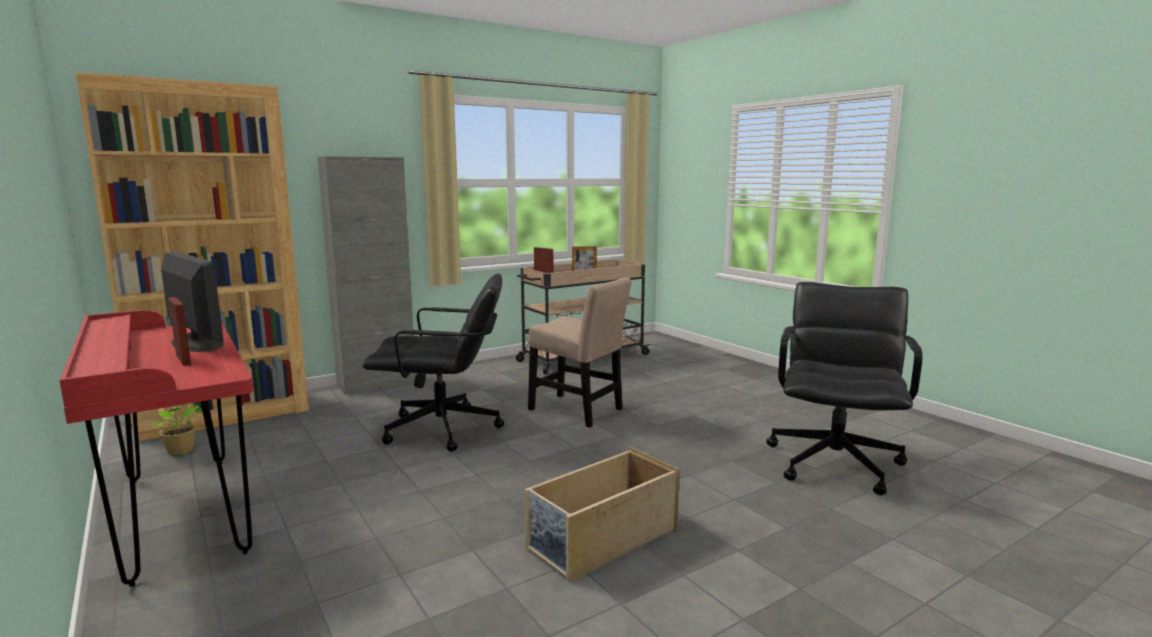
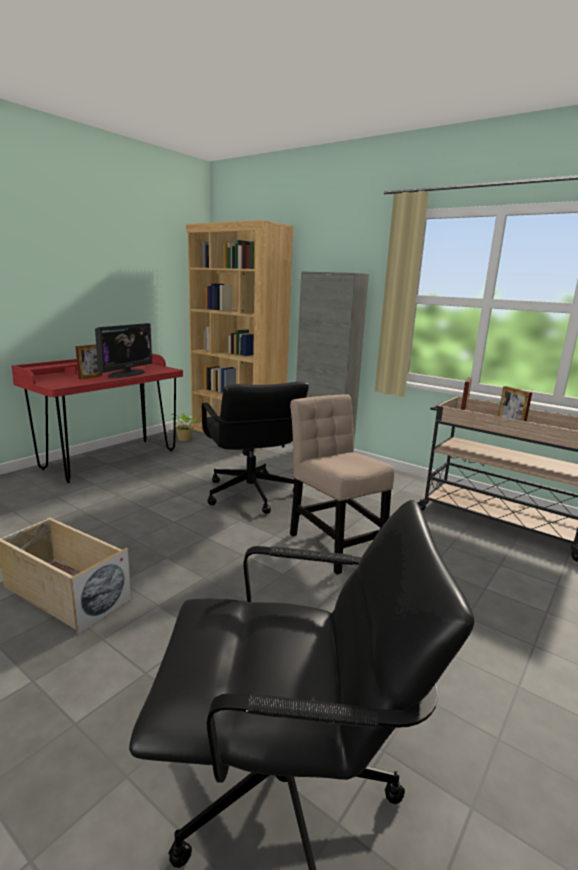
camera: 70 degrees right, 5 degrees up
beige chair [528,277,632,428] -> beige chair turned 135 degrees clockwise [290,394,394,575]

